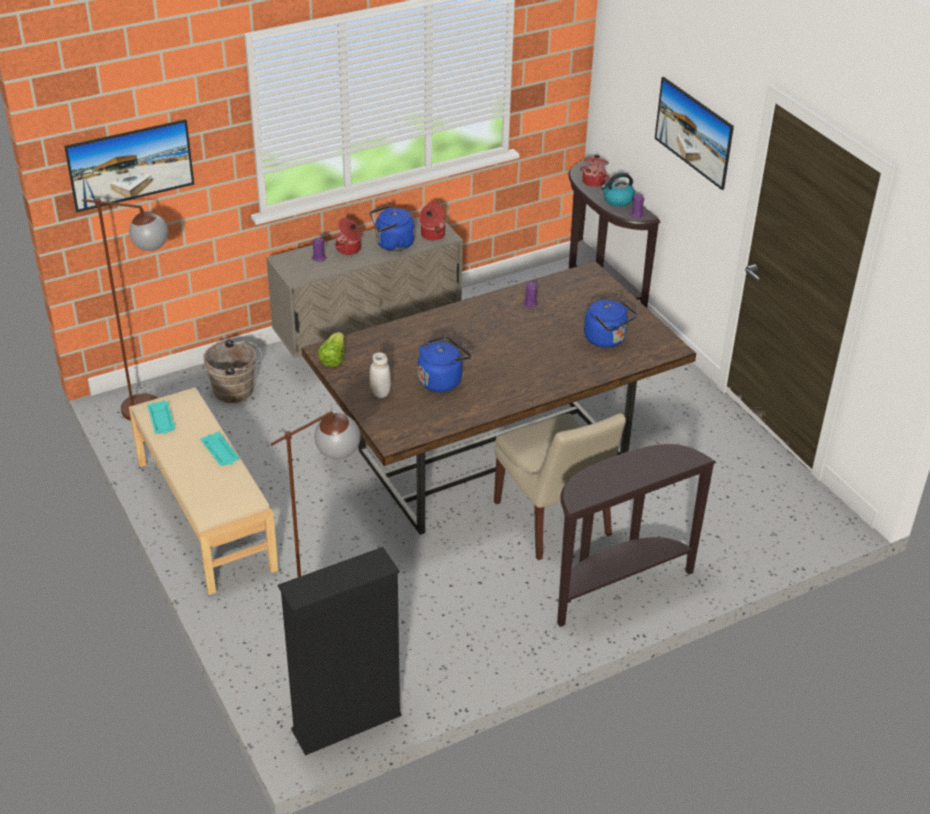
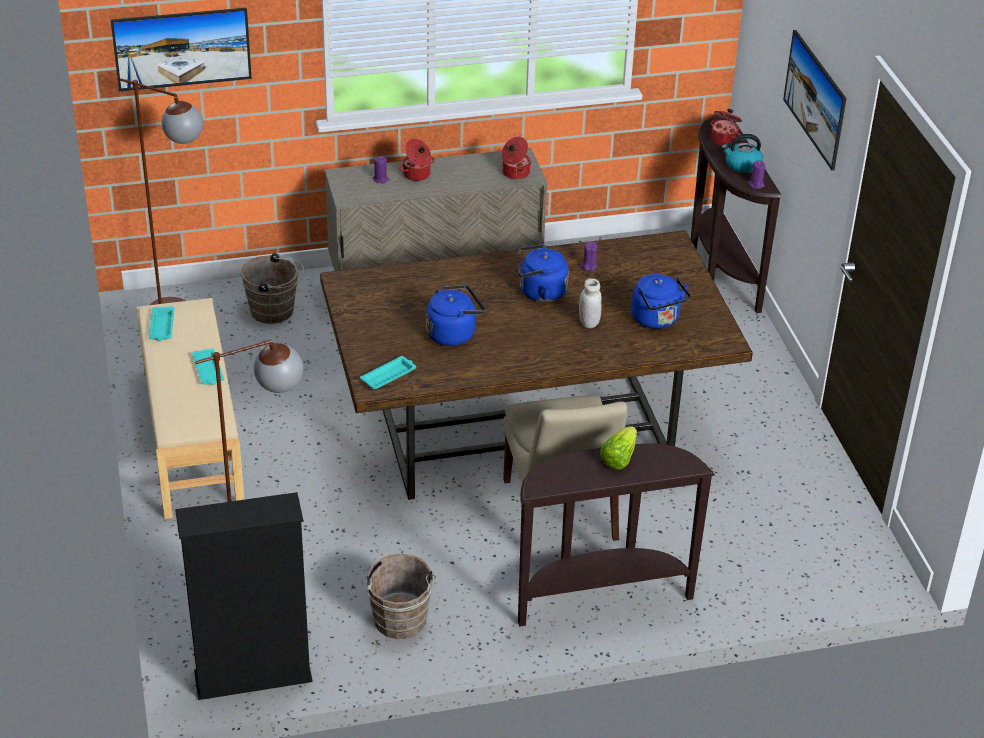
camera: 15 degrees right, 0 degrees up
lettuce [318,332,344,367] -> lettuce moved to [600,426,637,470]
white jar [369,352,391,398] -> white jar moved to [579,278,602,328]
blue kettle [370,205,415,251] -> blue kettle moved to [517,244,569,302]
none -> turquoise tray [360,356,416,389]
none -> brown bucket [362,554,436,639]

